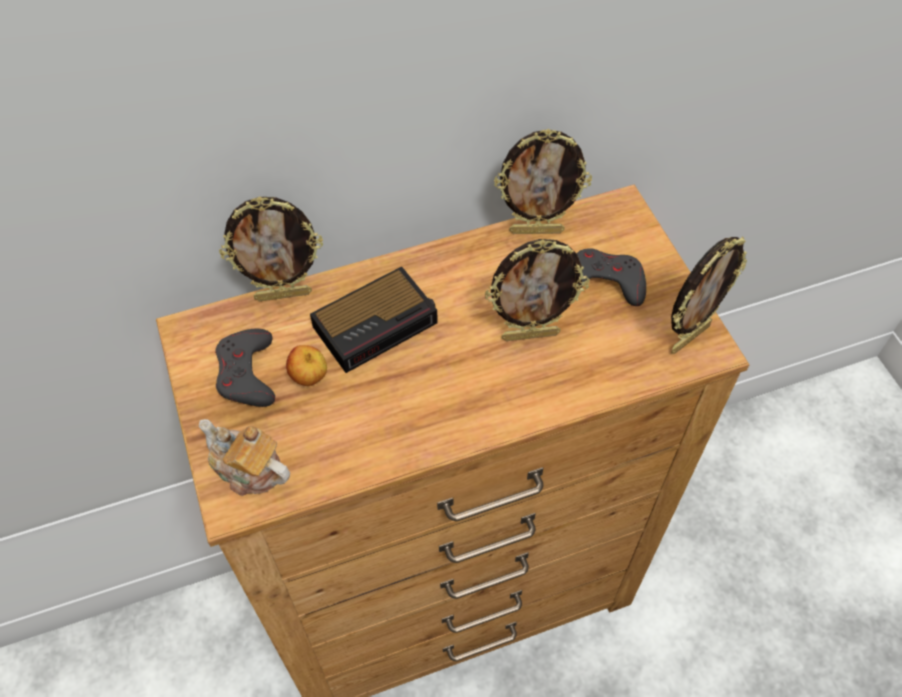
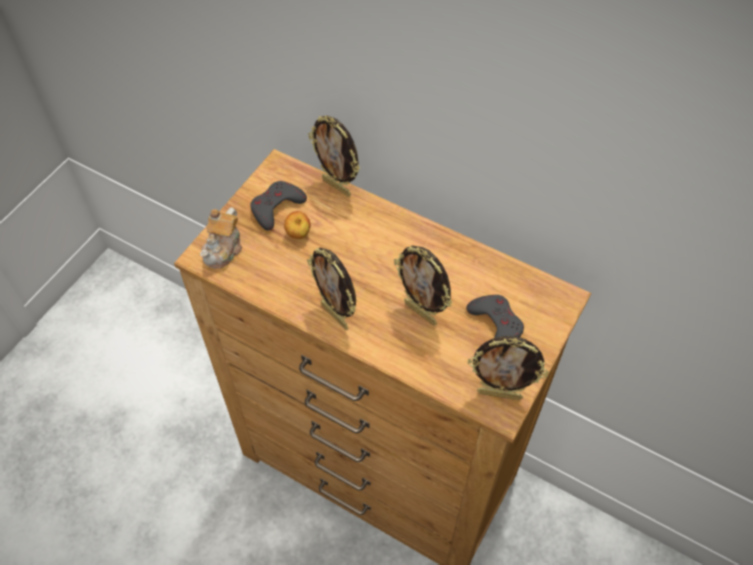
camera: 50 degrees right, 0 degrees up
teapot [199,419,290,496] -> teapot turned 150 degrees counterclockwise [200,207,242,269]
alarm clock [310,266,438,373] -> none
picture frame [494,129,592,234] -> picture frame moved to [307,247,356,330]

